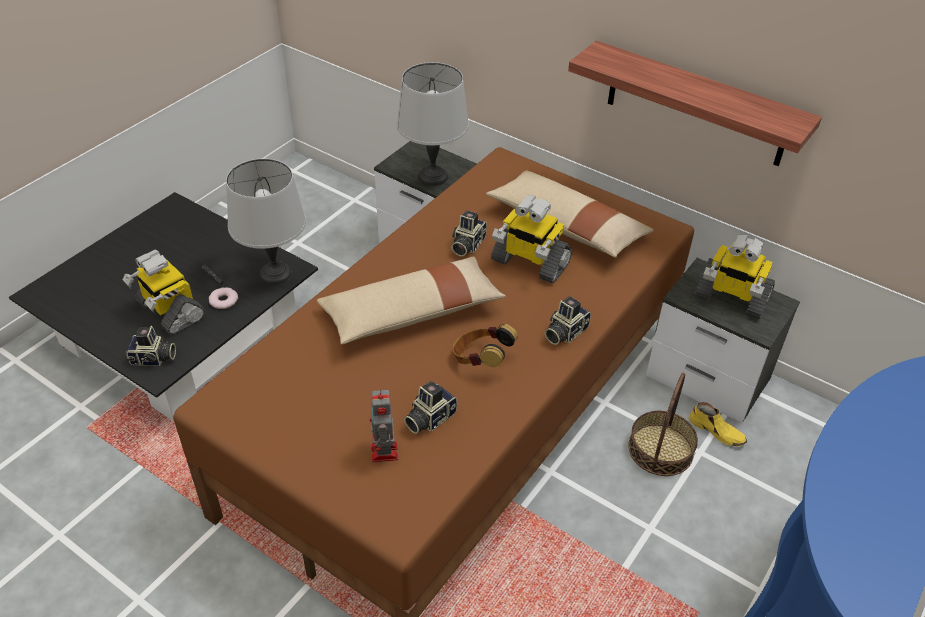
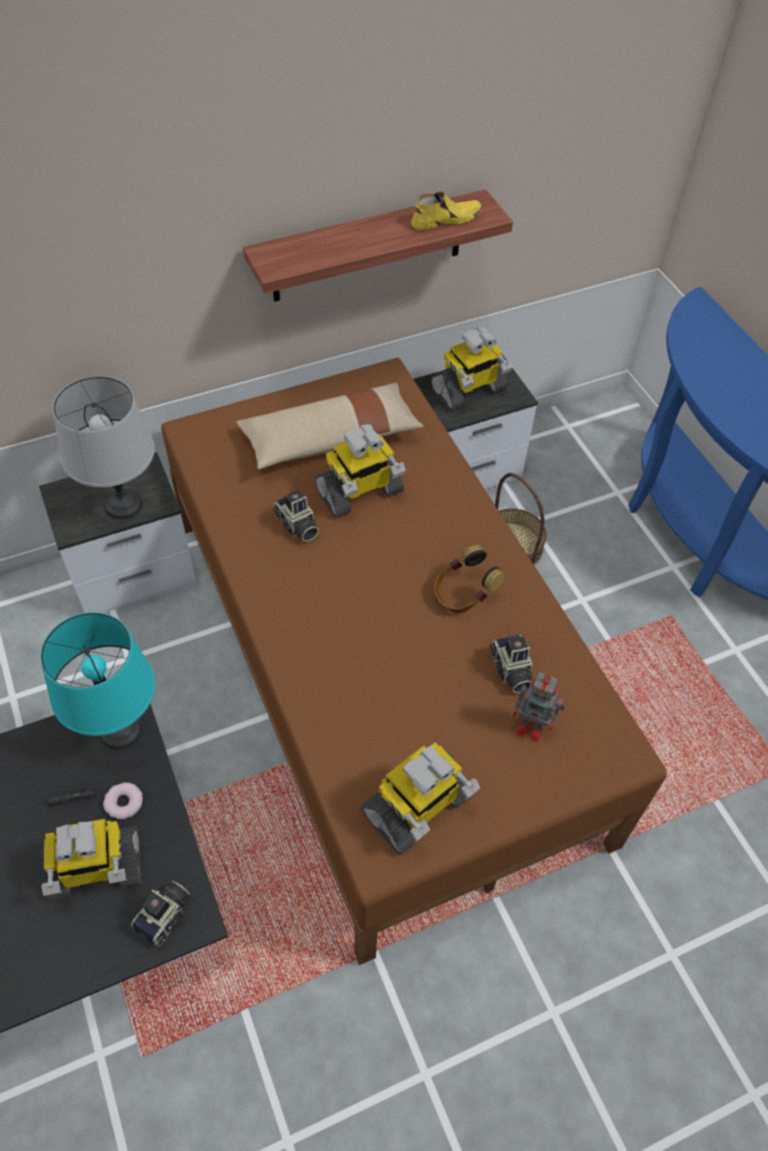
camera: 60 degrees left, 10 degrees up
grey table lamp [226,158,306,285] -> turquoise table lamp [40,612,155,750]
beige pillow [317,257,506,344] -> none
camera [545,296,591,345] -> none
yellow shoe [689,402,747,446] -> yellow shoe moved to [411,191,483,230]
none -> toy robot [361,743,480,855]

